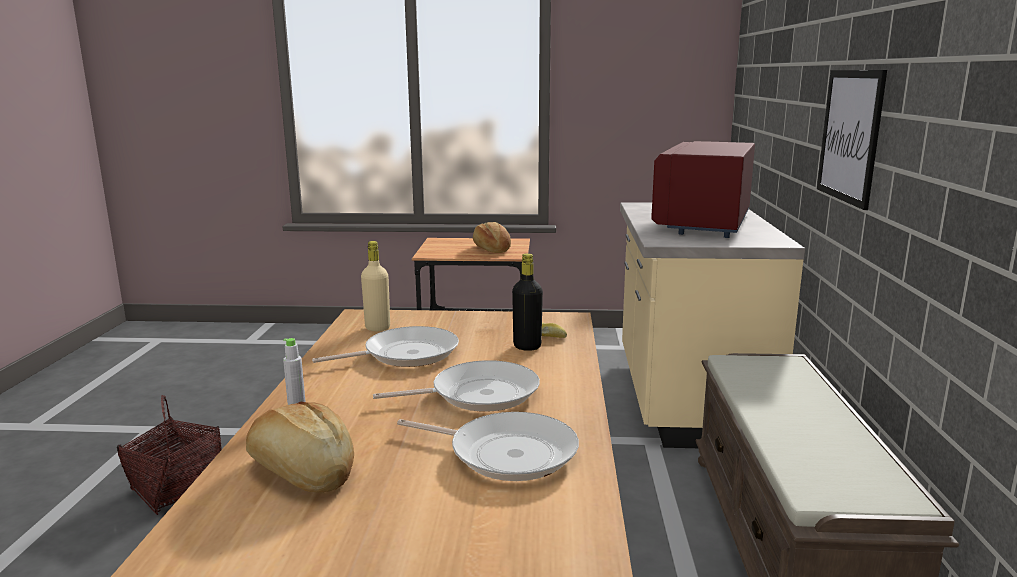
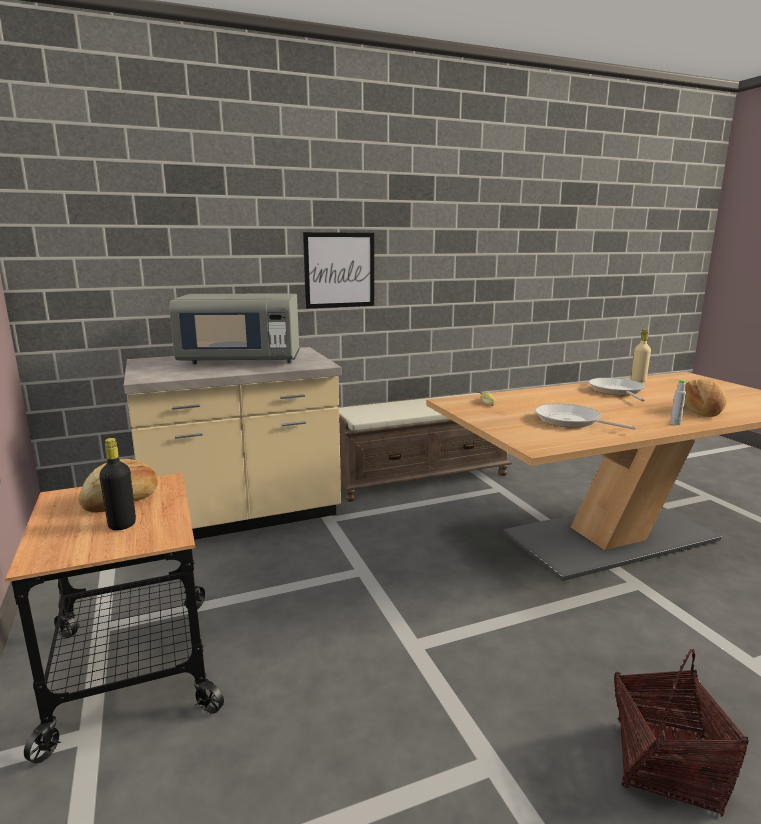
camera: 115 degrees left, 0 degrees up
beige bottle [361,241,390,331] -> beige bottle moved to [631,329,651,382]
frying pan [373,360,540,412] -> none
black bottle [512,253,543,351] -> black bottle moved to [99,438,136,530]
red microwave [651,141,755,238] -> grey microwave [169,294,300,364]

